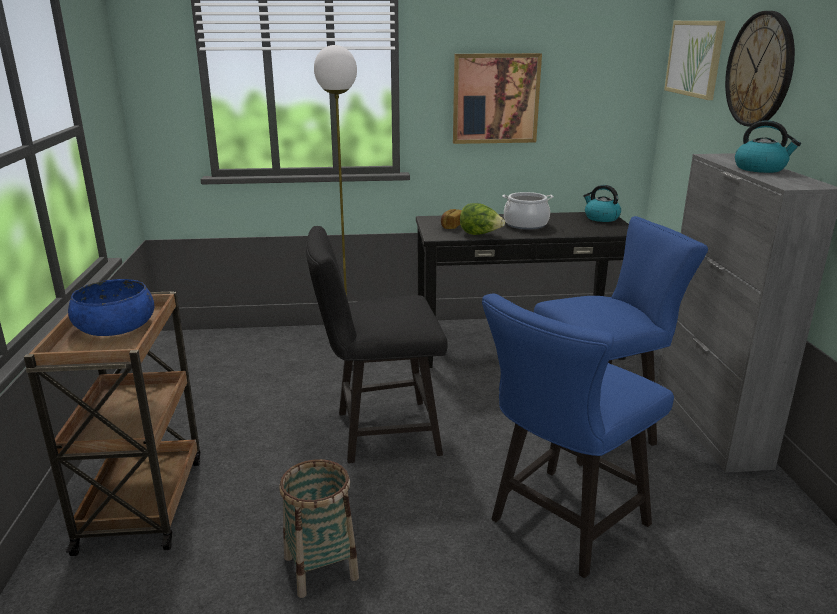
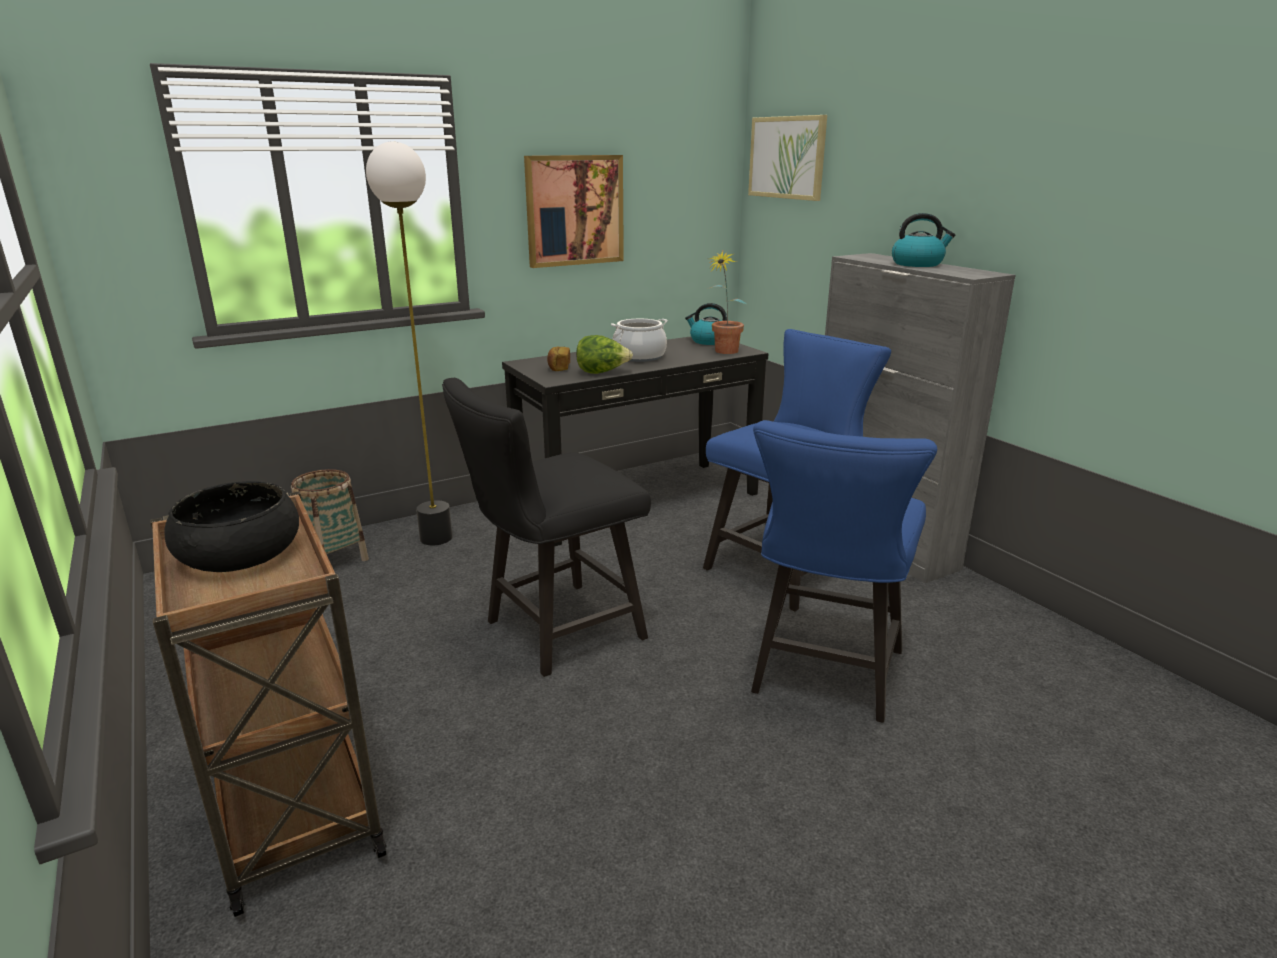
camera: 25 degrees left, 0 degrees up
blue bowl [68,279,154,336] -> black bowl [164,481,299,572]
basket [279,459,359,598] -> basket moved to [291,469,369,561]
wall clock [725,11,795,126] -> none
none -> potted plant [709,251,747,354]

